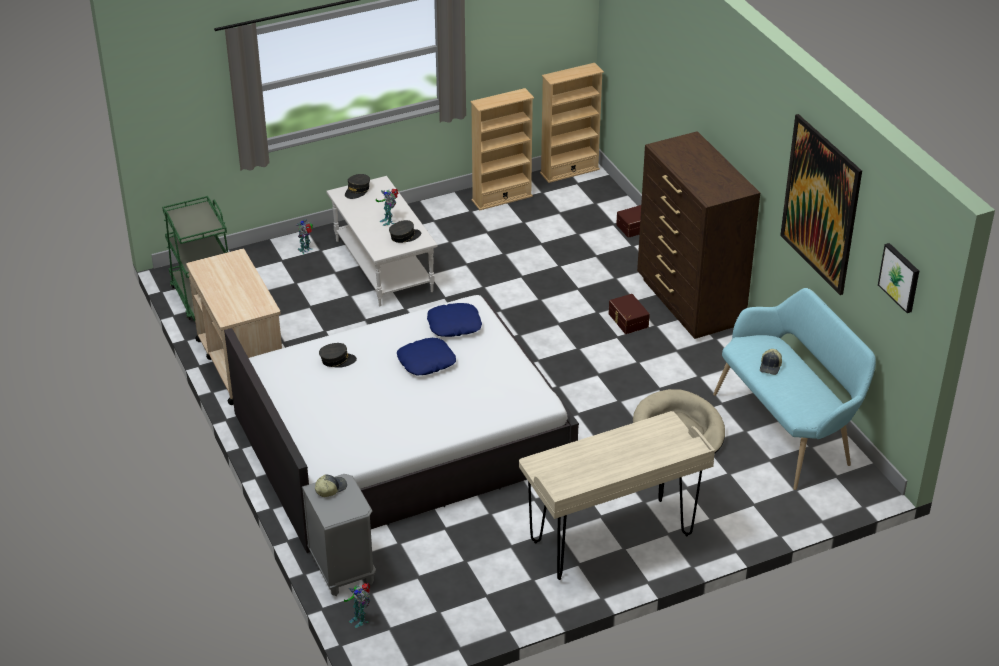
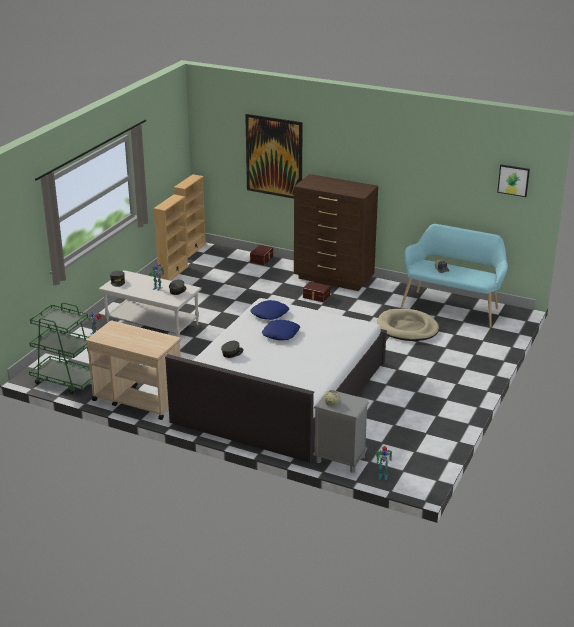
camera: 40 degrees left, 10 degrees down
beige desk [519,411,715,580] -> none
picture [780,114,862,295] -> picture moved to [245,114,303,199]

